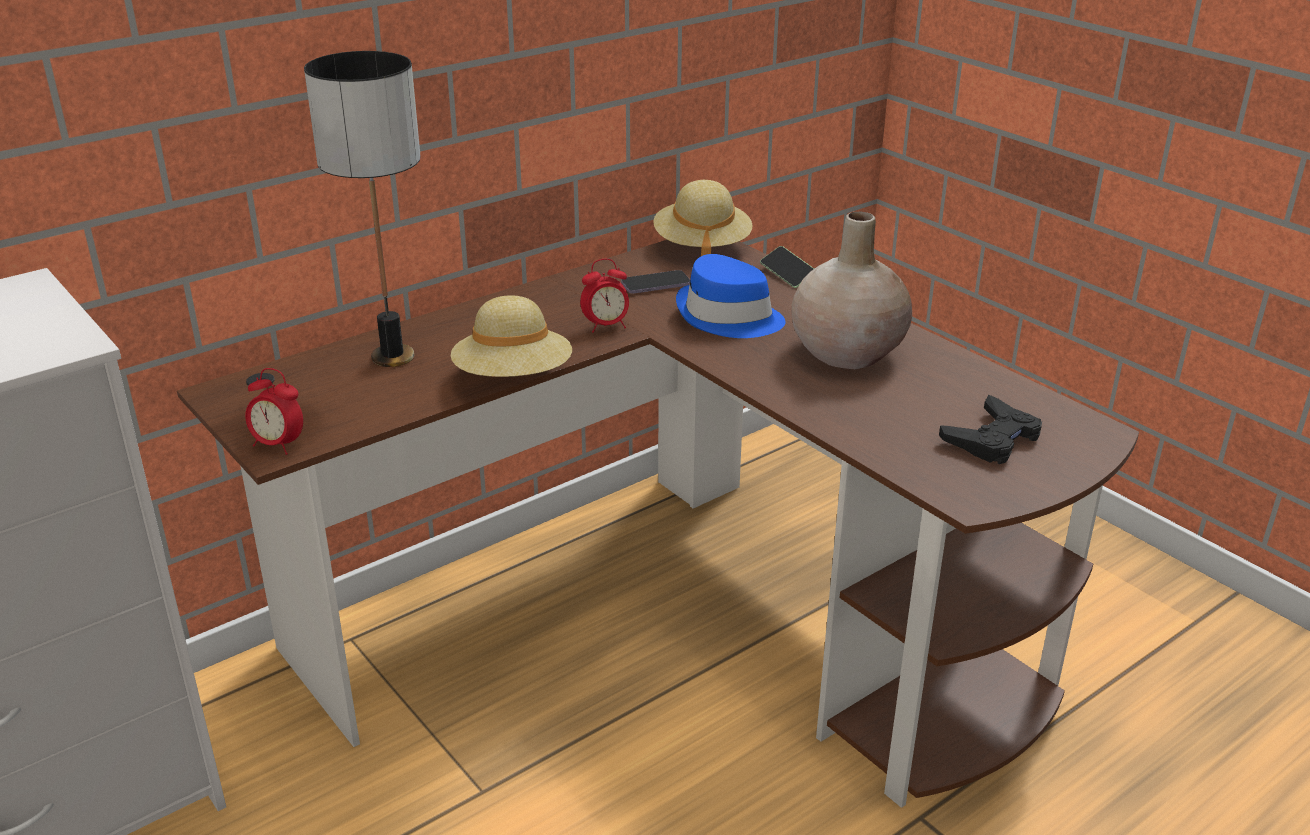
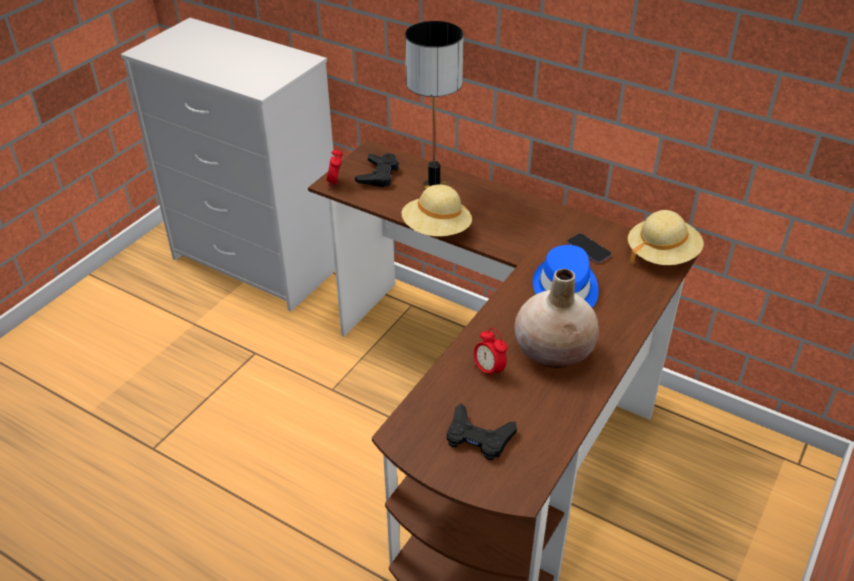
camera: 70 degrees right, 10 degrees up
alarm clock [580,259,629,333] -> alarm clock moved to [474,328,508,380]
phone [760,246,814,288] -> none
none -> black game controller [355,154,399,187]

